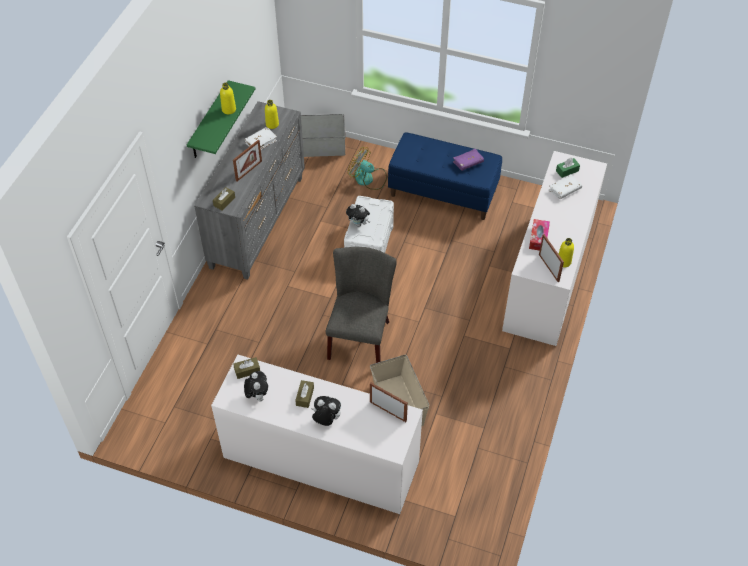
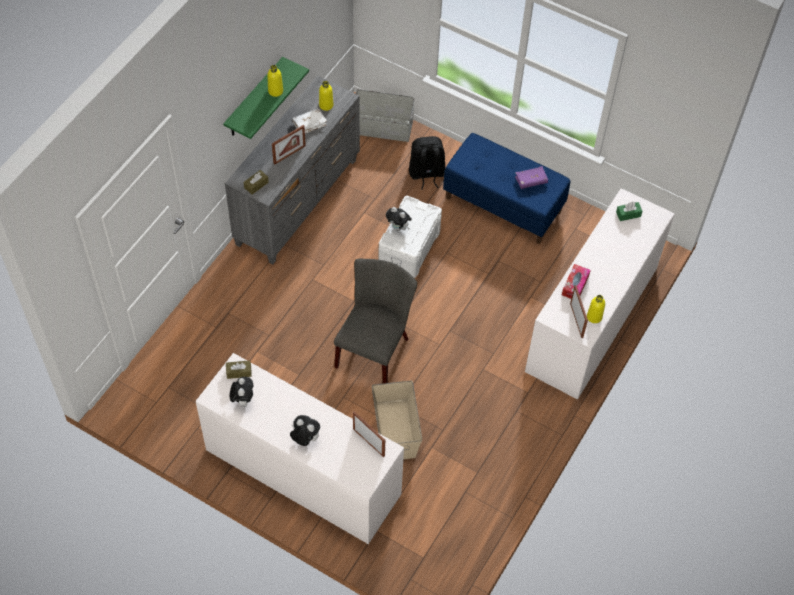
camera: 10 degrees right, 5 degrees up
brown tissue box [295,380,314,408] -> none
fan [348,147,387,190] -> black backpack [409,136,445,190]
white book [549,174,582,199] -> none

